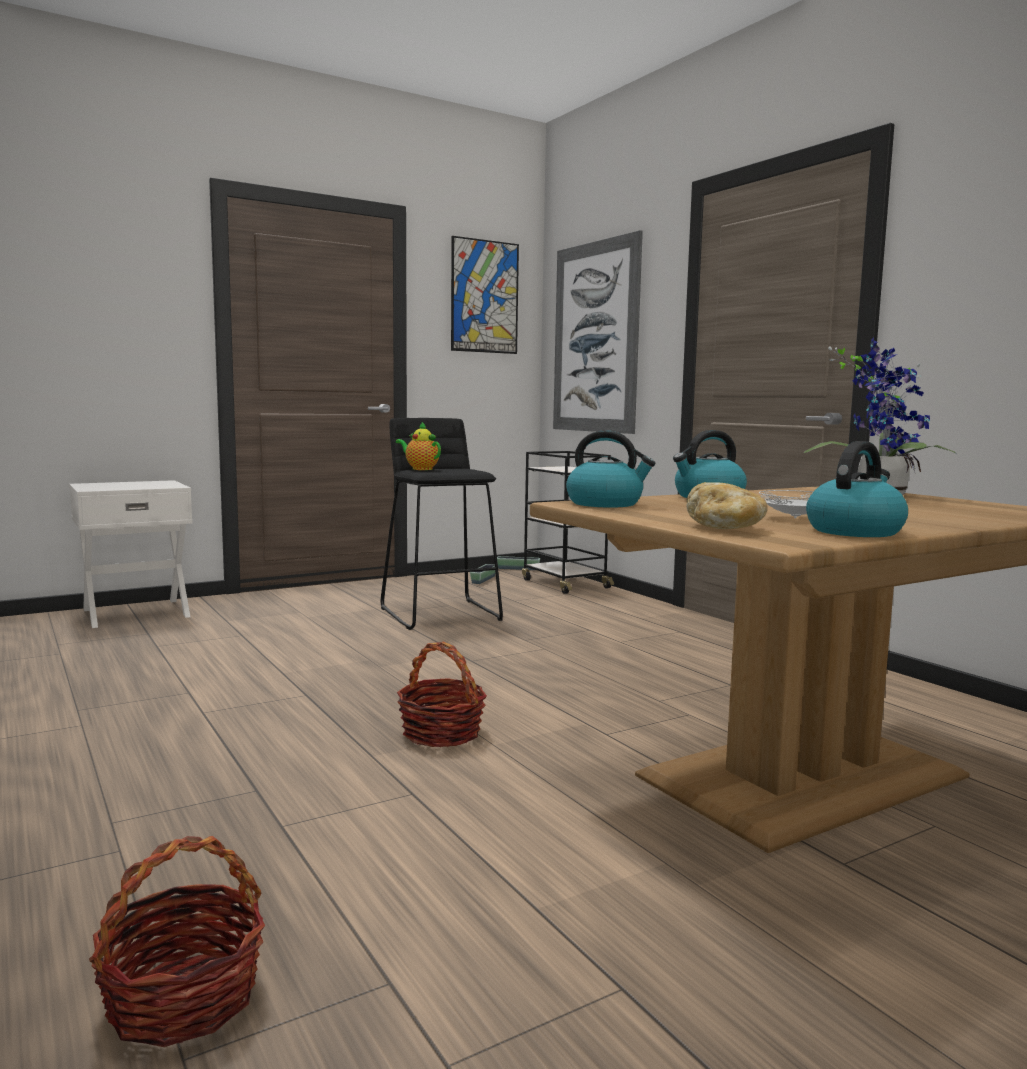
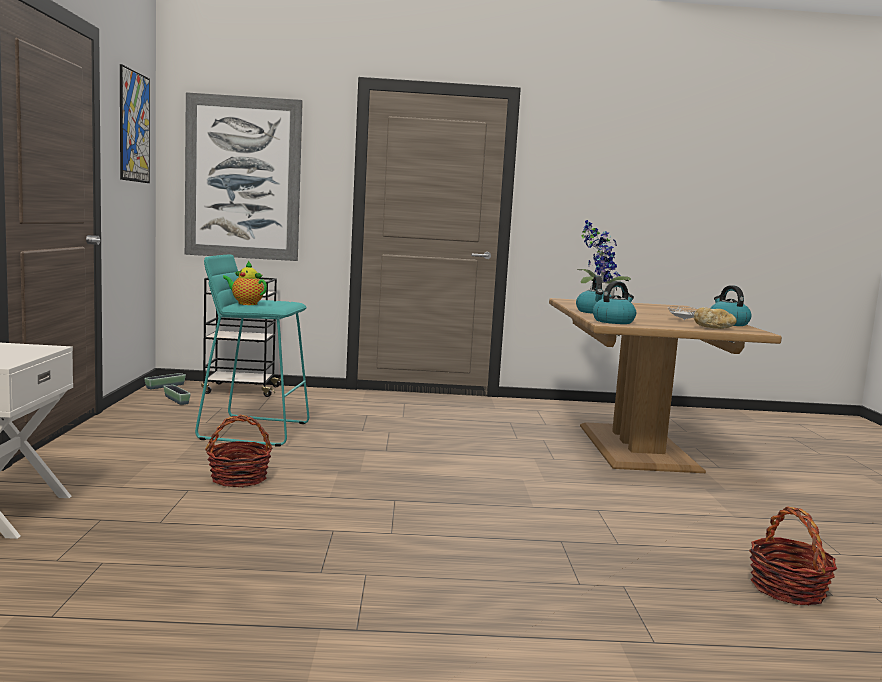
camera: 60 degrees left, 0 degrees up
black stool [381,418,503,630] -> turquoise stool [195,255,309,447]
teapot [396,422,441,470] -> teapot turned 45 degrees clockwise [223,261,267,305]
basket [397,642,487,747] -> basket moved to [205,415,272,487]

